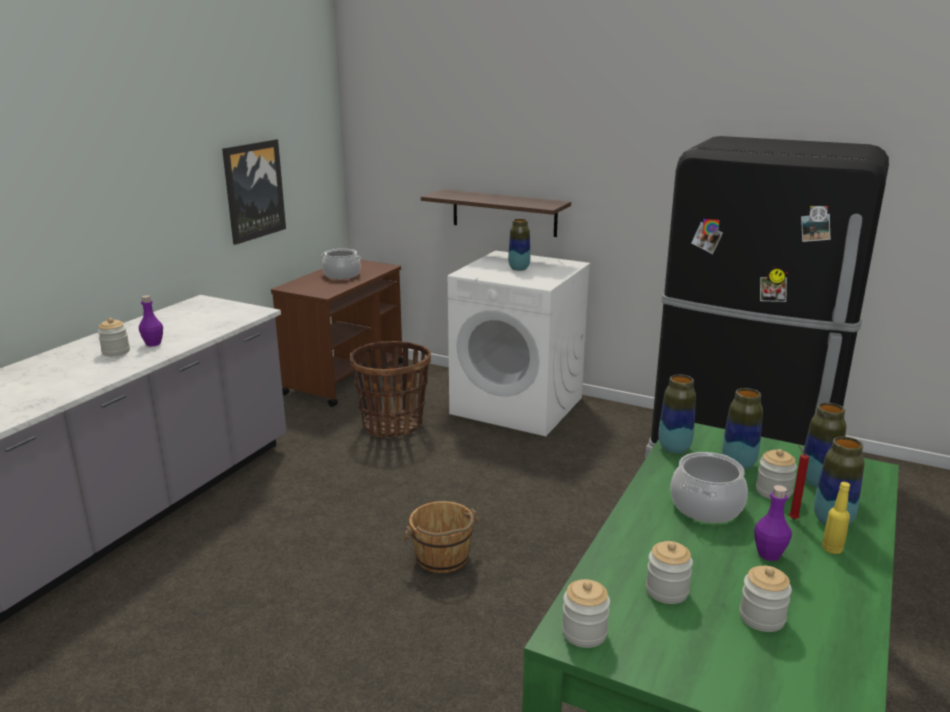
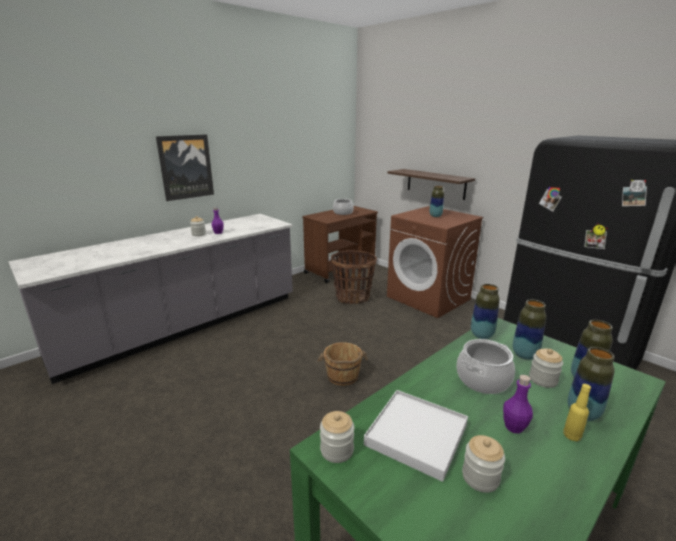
camera: 20 degrees right, 0 degrees up
picture [222,139,286,245] -> picture moved to [156,134,214,201]
white washing machine [448,251,590,436] -> brown washing machine [387,206,483,318]
jar [646,541,693,604] -> white tray [364,390,468,482]
red candle [789,446,809,519] -> none

